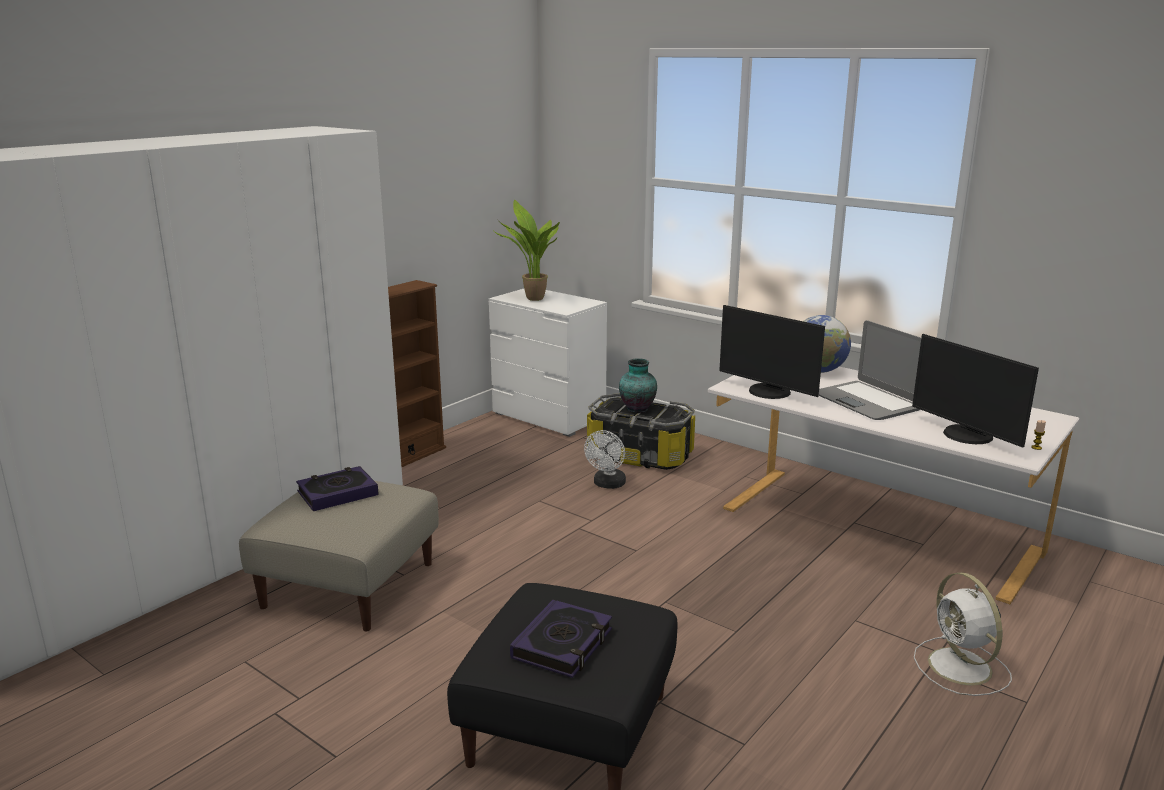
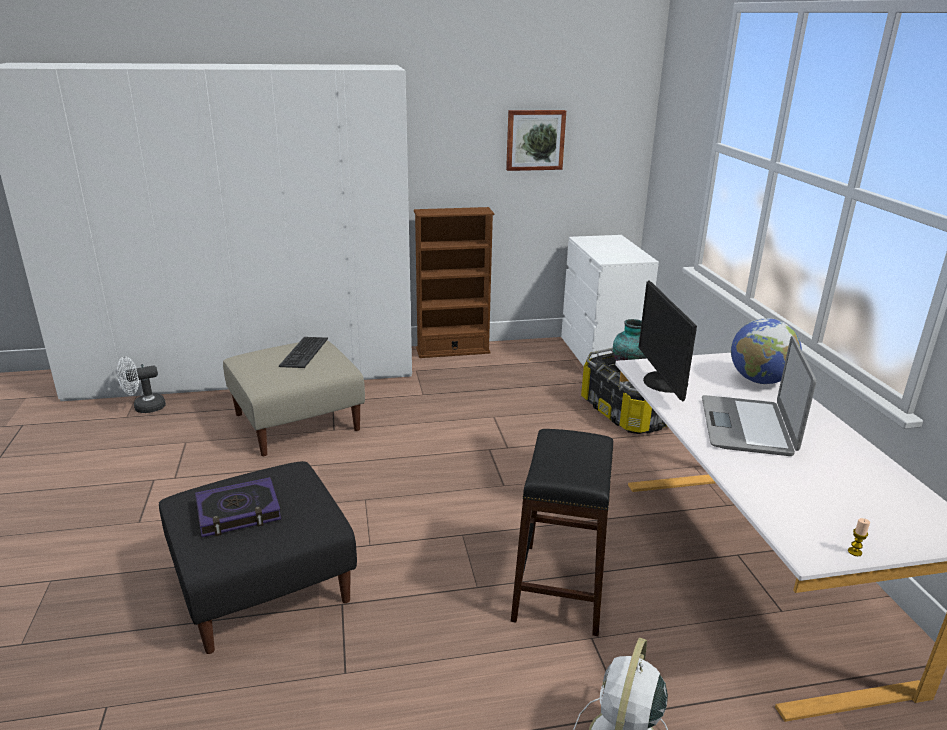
camera: 40 degrees right, 5 degrees up
book [296,466,378,511] -> keyboard [279,337,328,368]
potted plant [493,200,560,301] -> none
white fan [584,430,626,489] -> white fan moved to [117,356,166,413]
monitor [912,334,1039,448] -> none
none -> picture [506,110,566,171]
none -> black stool [511,429,613,636]

